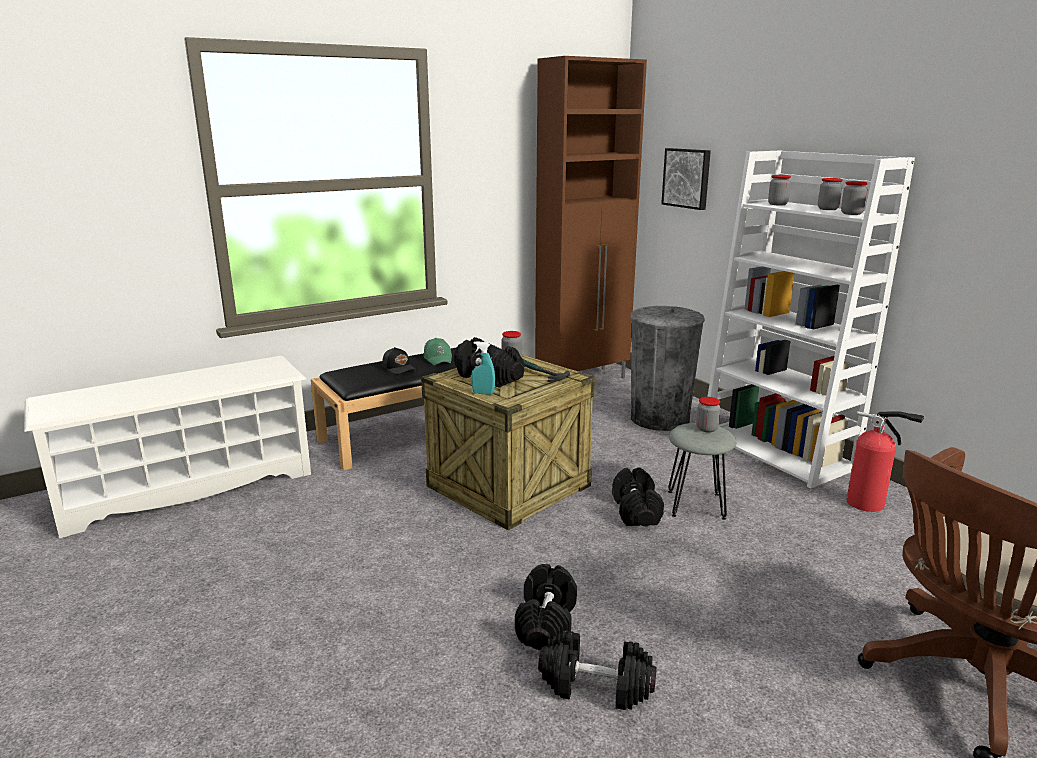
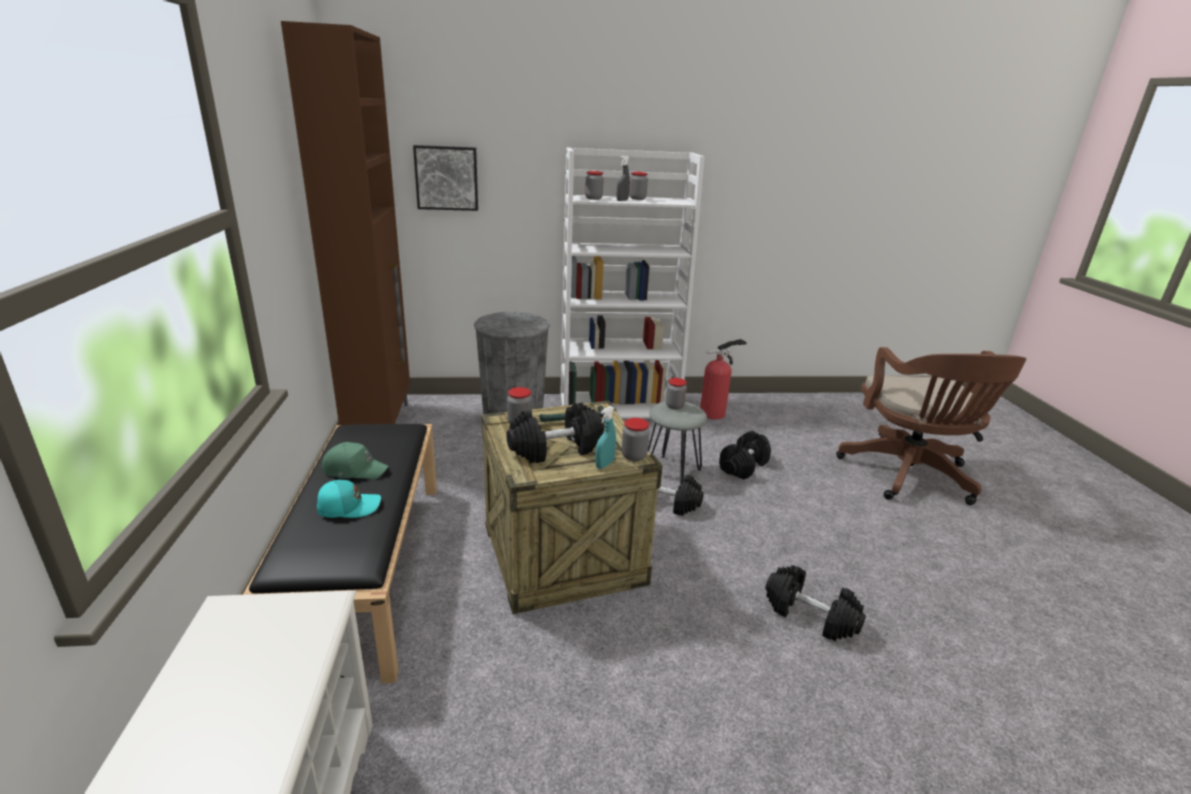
camera: 65 degrees left, 5 degrees up
black cap [382,347,416,374] -> turquoise cap [317,480,381,518]
black dumbbell [538,630,657,710] -> black dumbbell moved to [719,431,771,480]
jar [841,181,868,215] -> jar moved to [622,418,650,461]
none -> grey spray bottle [617,156,630,201]

